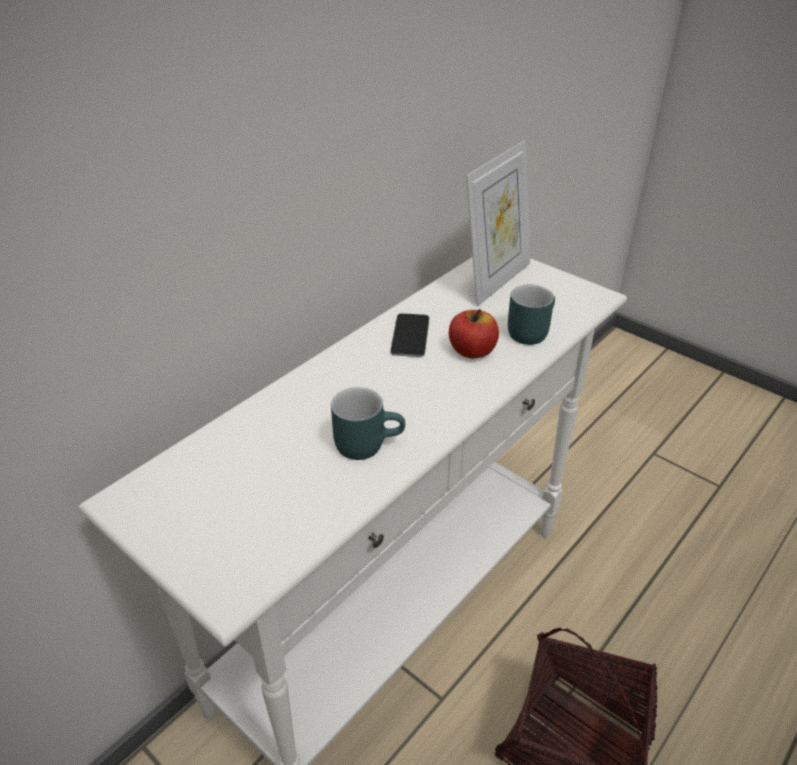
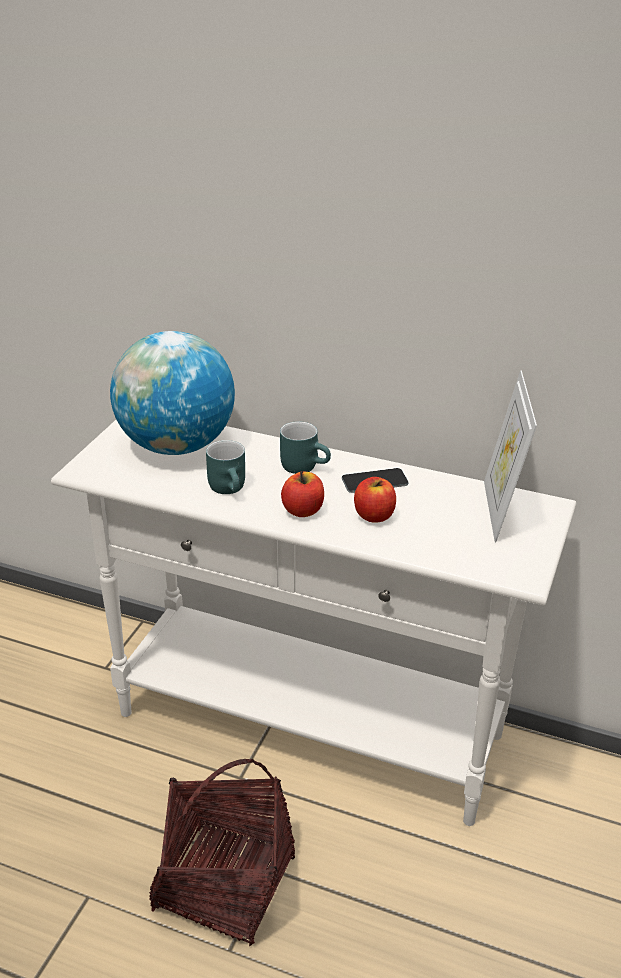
camera: 70 degrees right, 5 degrees down
picture frame [466,140,530,306] -> picture frame turned 75 degrees clockwise [484,370,537,542]
turquoise mug [508,284,555,345] -> turquoise mug moved to [280,421,331,474]
none -> globe [110,331,235,455]
none -> apple [281,471,324,517]

